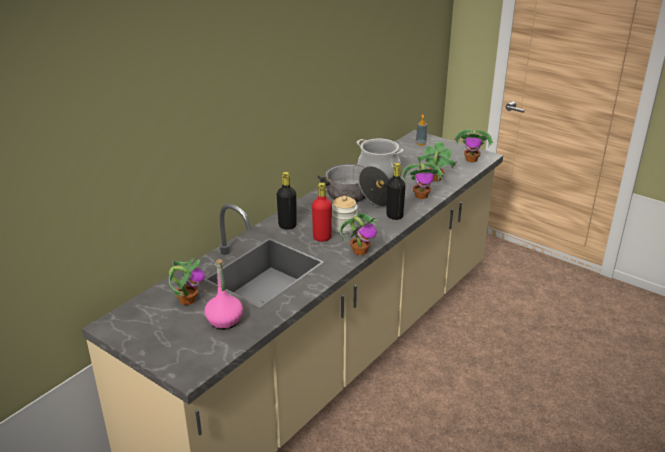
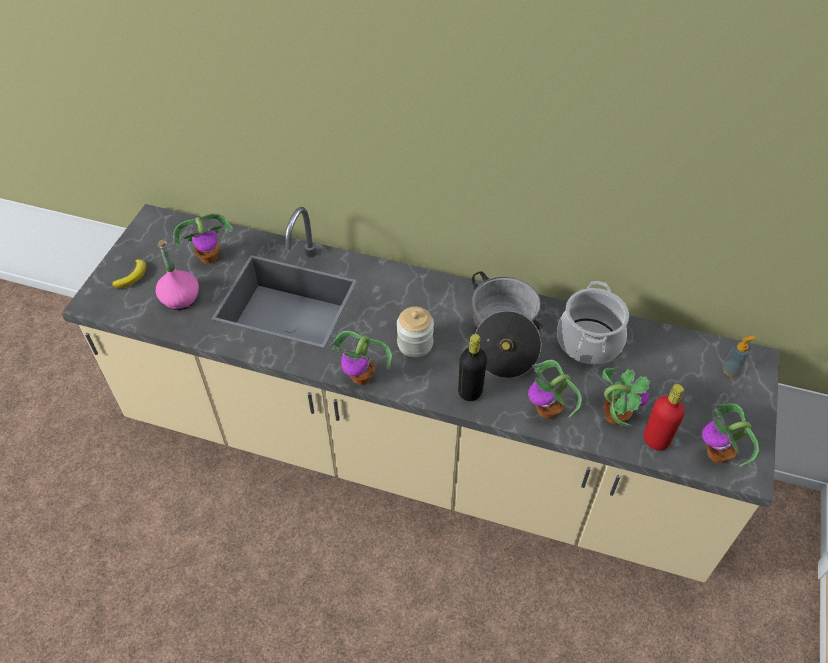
camera: 70 degrees right, 20 degrees up
black bottle [277,172,297,230] -> none
red bottle [312,183,332,242] -> red bottle moved to [644,384,685,450]
none -> banana [112,259,146,289]

